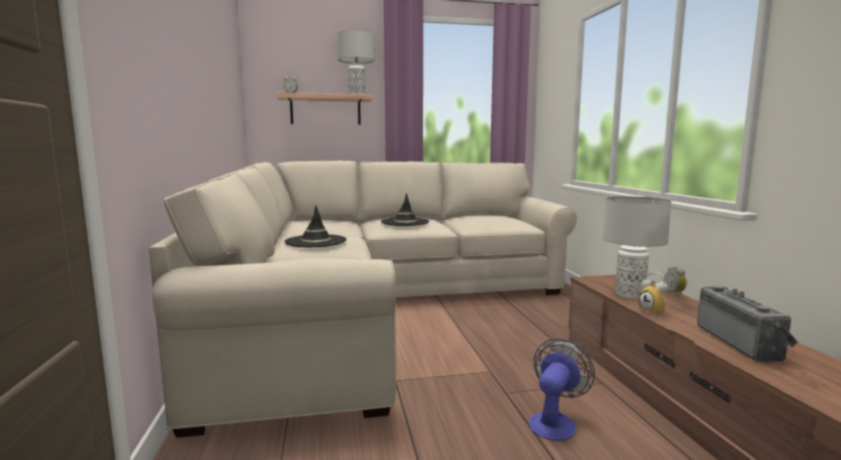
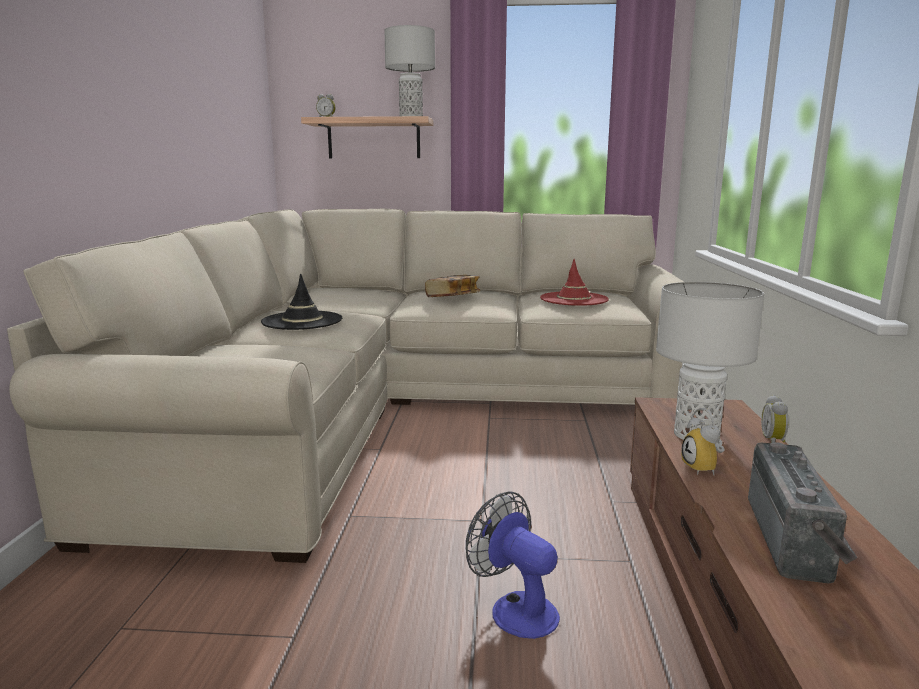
camera: 15 degrees right, 5 degrees up
black hat [381,193,429,226] -> book [425,275,480,297]
fan [529,339,595,441] -> fan turned 90 degrees counterclockwise [465,491,560,639]
none -> red hat [540,259,609,306]

